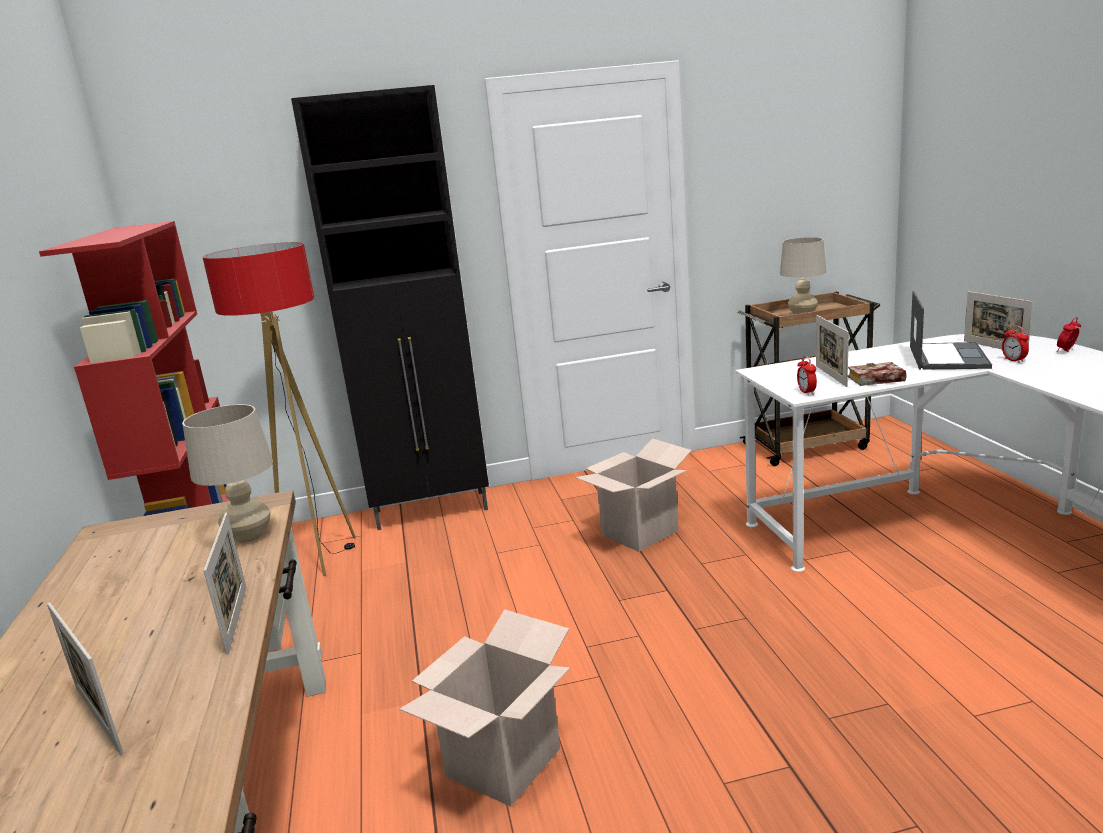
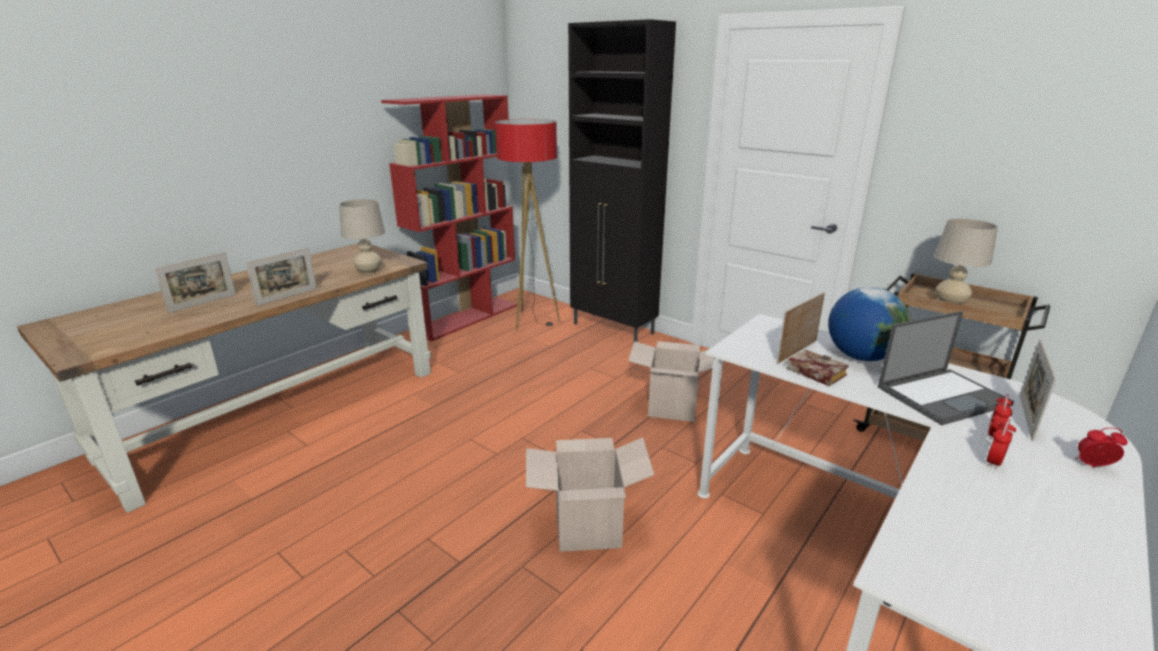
camera: 50 degrees right, 5 degrees up
picture frame [47,602,124,755] -> picture frame turned 150 degrees counterclockwise [154,252,236,313]
cardboard box [399,609,570,807] -> cardboard box moved to [526,437,654,552]
alarm clock [797,356,817,395] -> alarm clock moved to [987,419,1016,469]
none -> globe [828,287,911,361]

